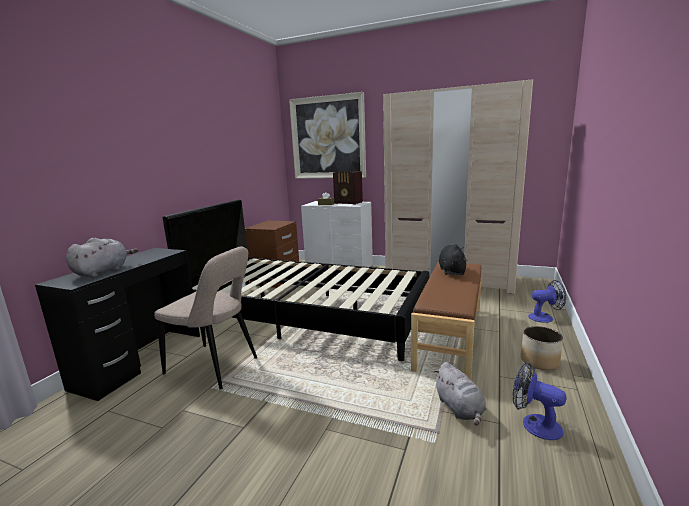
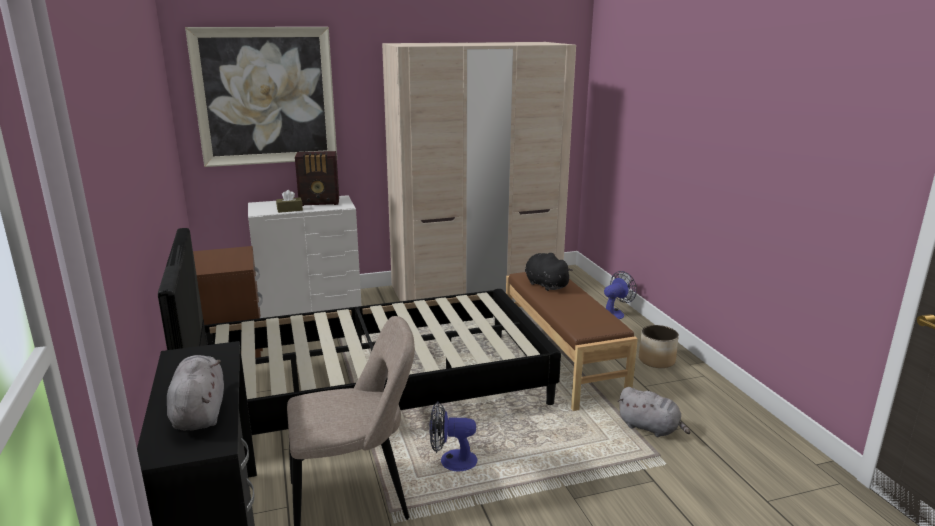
camera: 40 degrees left, 5 degrees up
fan [513,362,566,440] -> fan moved to [429,402,477,471]

